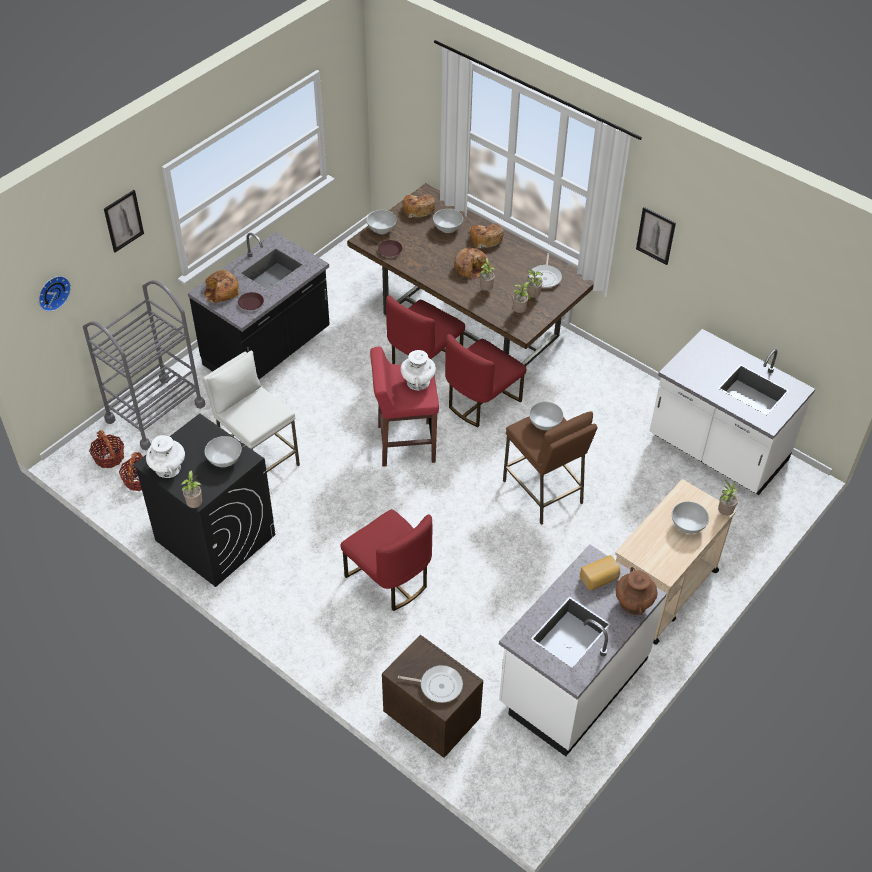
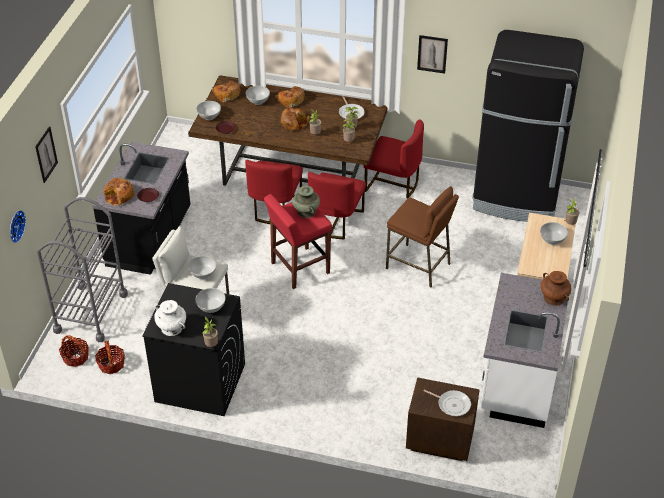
camera: 25 degrees left, 5 degrees down
red chair [341,509,432,611] -> red chair moved to [363,119,424,198]
frying pan [398,665,463,703] -> frying pan turned 45 degrees clockwise [424,390,471,416]
white vase [400,350,436,390] -> turquoise vase [292,186,320,218]
white bowl [529,402,563,430] -> white bowl moved to [188,256,217,279]
bread [580,555,620,590] -> none
white counter [650,329,815,495] -> black fridge [472,30,584,222]

